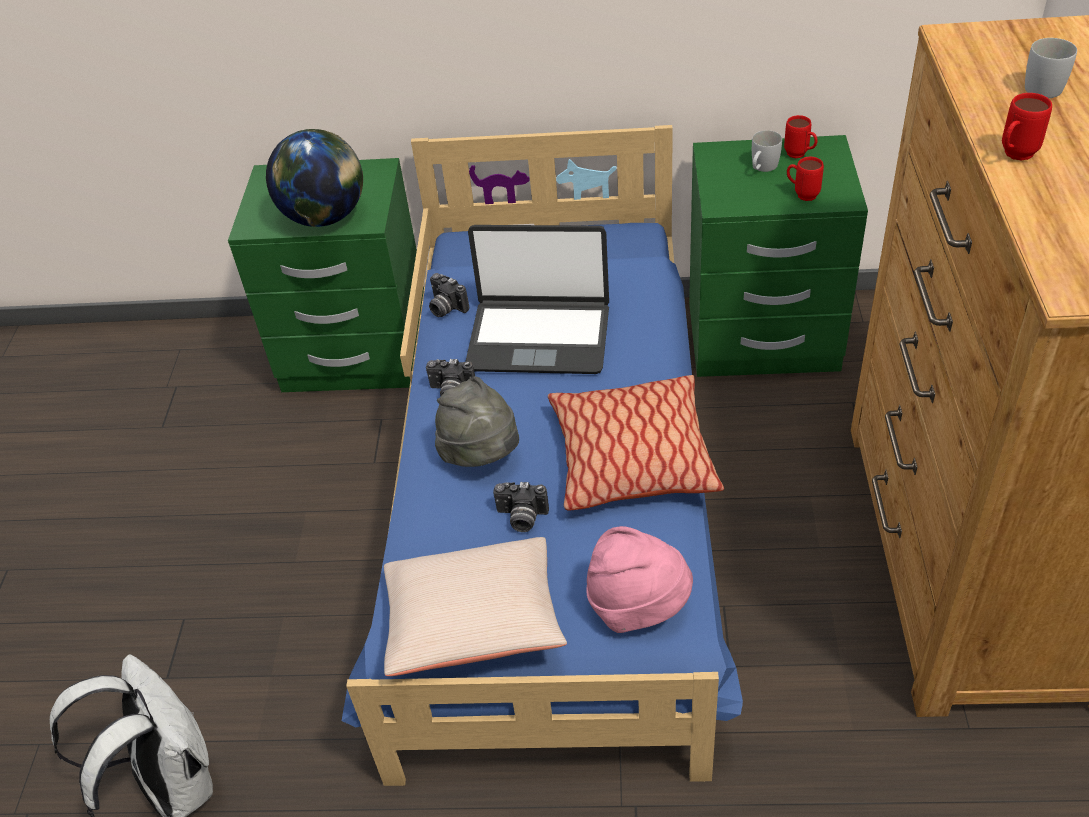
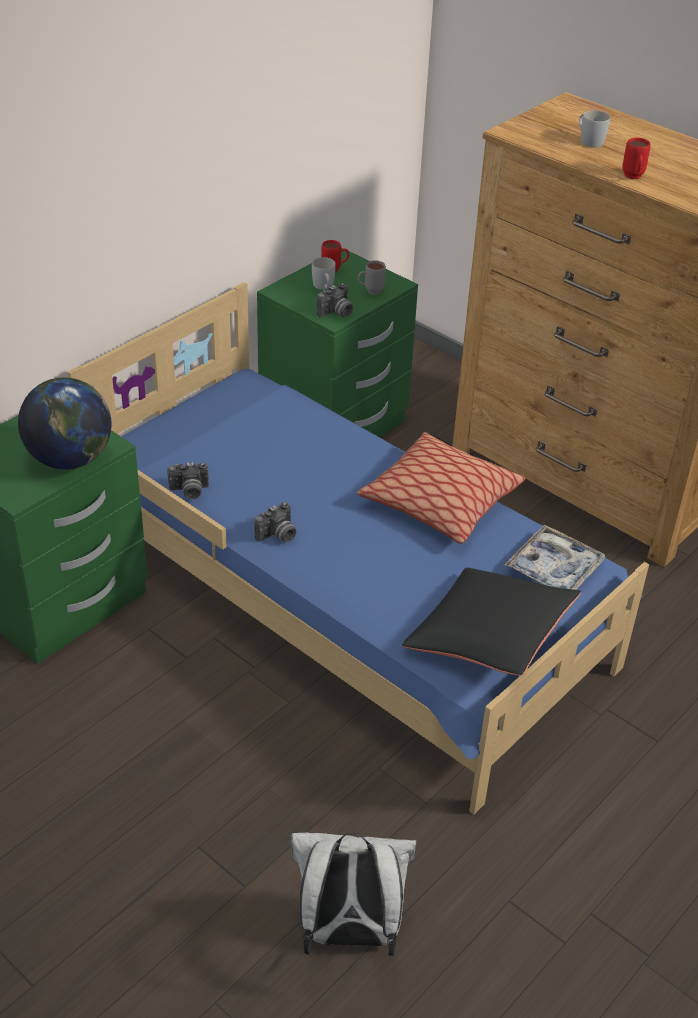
camera: 55 degrees left, 5 degrees down
beige pillow [384,537,567,676] -> black pillow [402,568,581,676]
grey hat [435,376,519,467] -> none
laptop [465,225,609,374] -> none
camera [493,482,549,532] -> camera moved to [316,283,353,318]
pink hat [586,526,693,633] -> tray [505,524,605,590]
red mug [787,157,824,201] -> grey mug [358,260,386,295]

